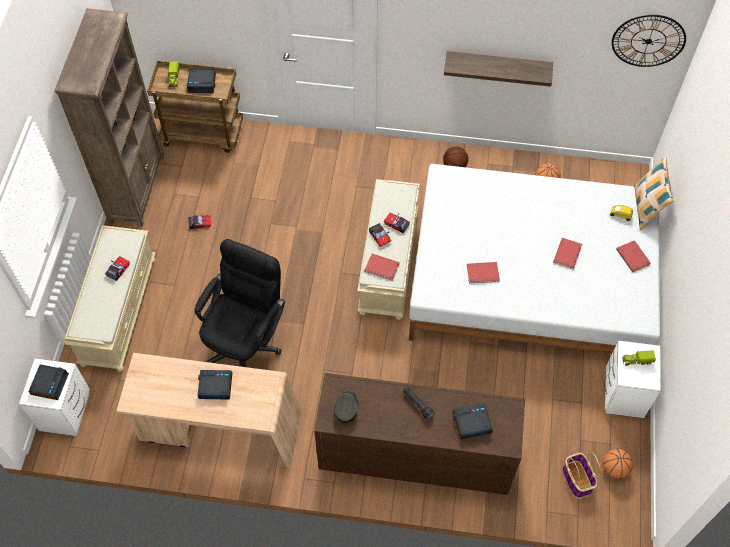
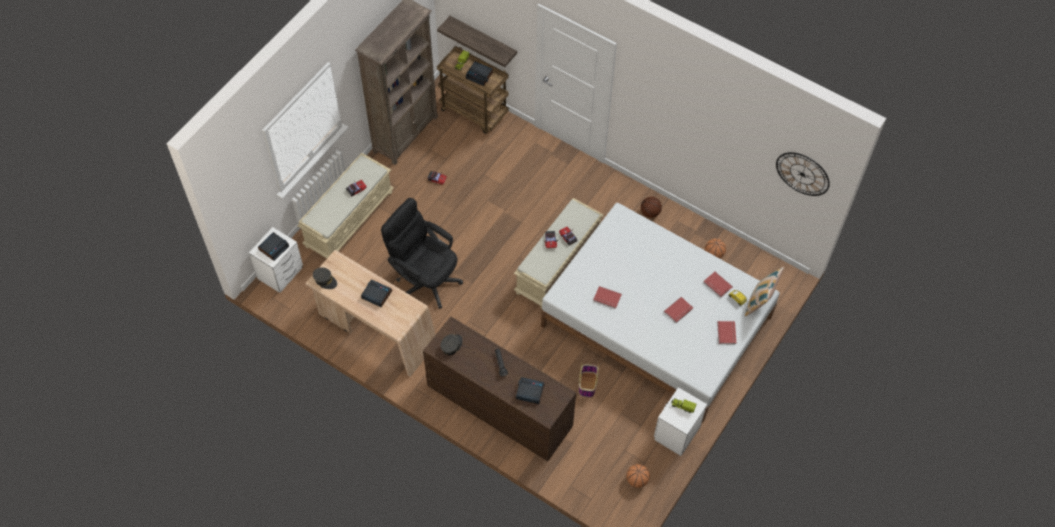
camera: 25 degrees right, 0 degrees up
black office chair [195,239,285,367] -> black office chair turned 105 degrees counterclockwise [381,198,463,309]
red book [364,254,400,281] -> red book moved to [703,272,733,297]
shelf [444,51,553,87] -> shelf moved to [437,16,517,67]
basket [563,452,601,497] -> basket moved to [579,362,599,397]
none -> grey cap [313,267,337,289]

